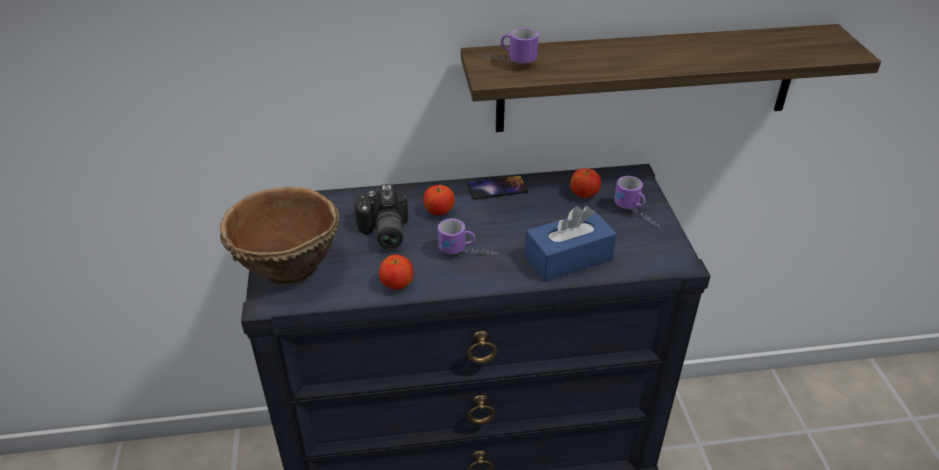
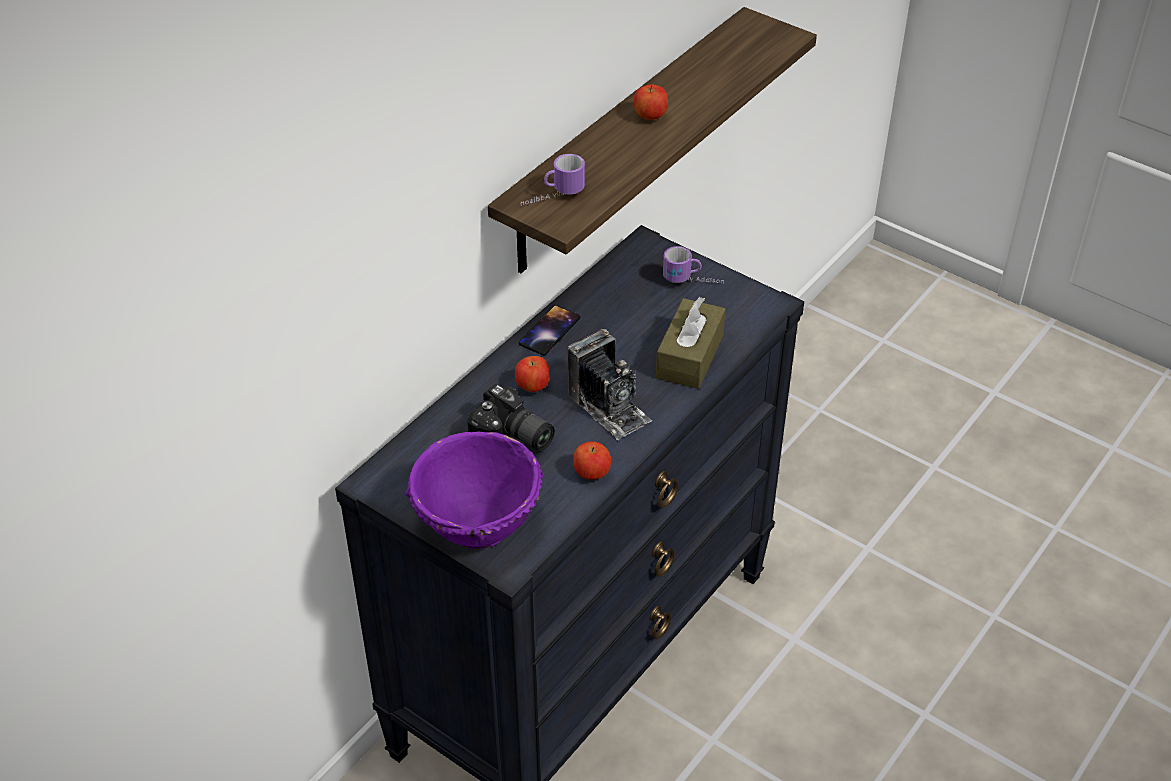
camera: 45 degrees left, 5 degrees up
brown bowl [220,187,340,284] -> purple bowl [405,432,544,549]
mug [438,218,498,255] -> camera [568,329,652,441]
blue tissue box [525,206,617,281] -> brown tissue box [656,297,726,389]
apple [570,168,601,198] -> apple moved to [634,84,668,120]

